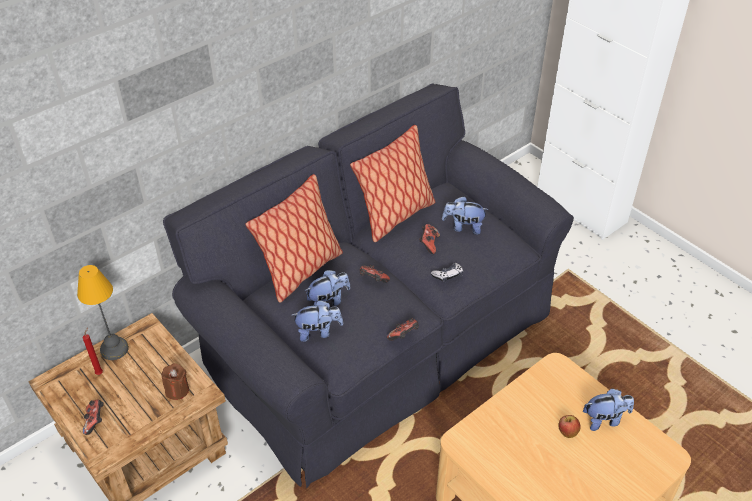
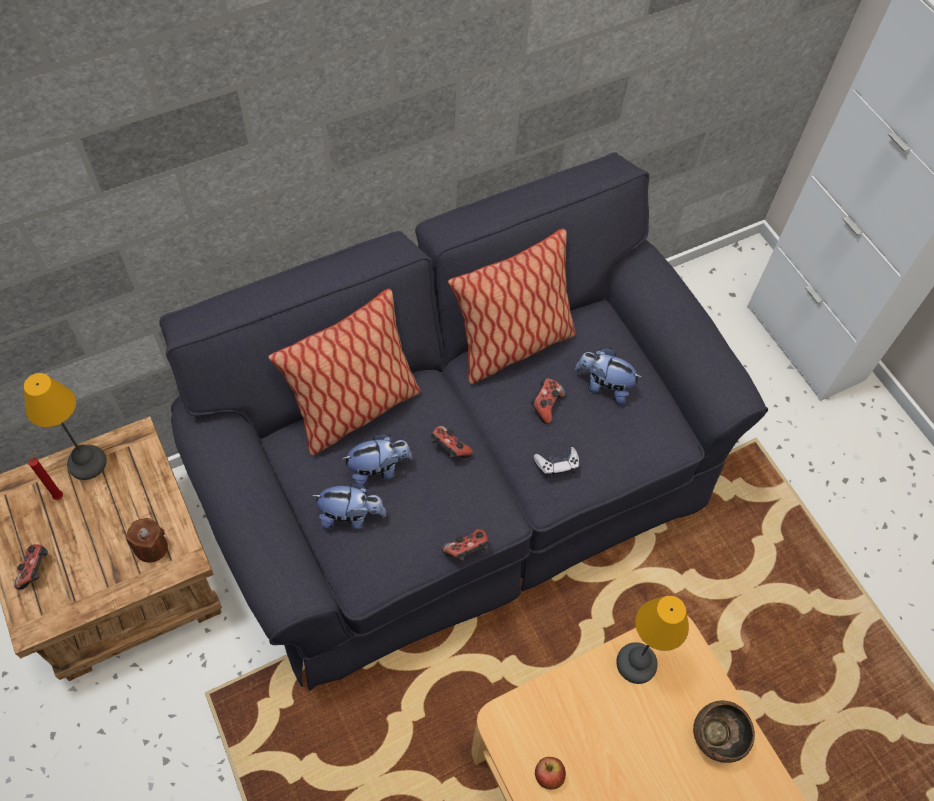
camera: 10 degrees right, 15 degrees up
apple [558,415,580,438] -> apple moved to [535,757,566,790]
plush toy [583,388,634,431] -> brown bowl [693,701,755,763]
none -> table lamp [616,596,689,684]

